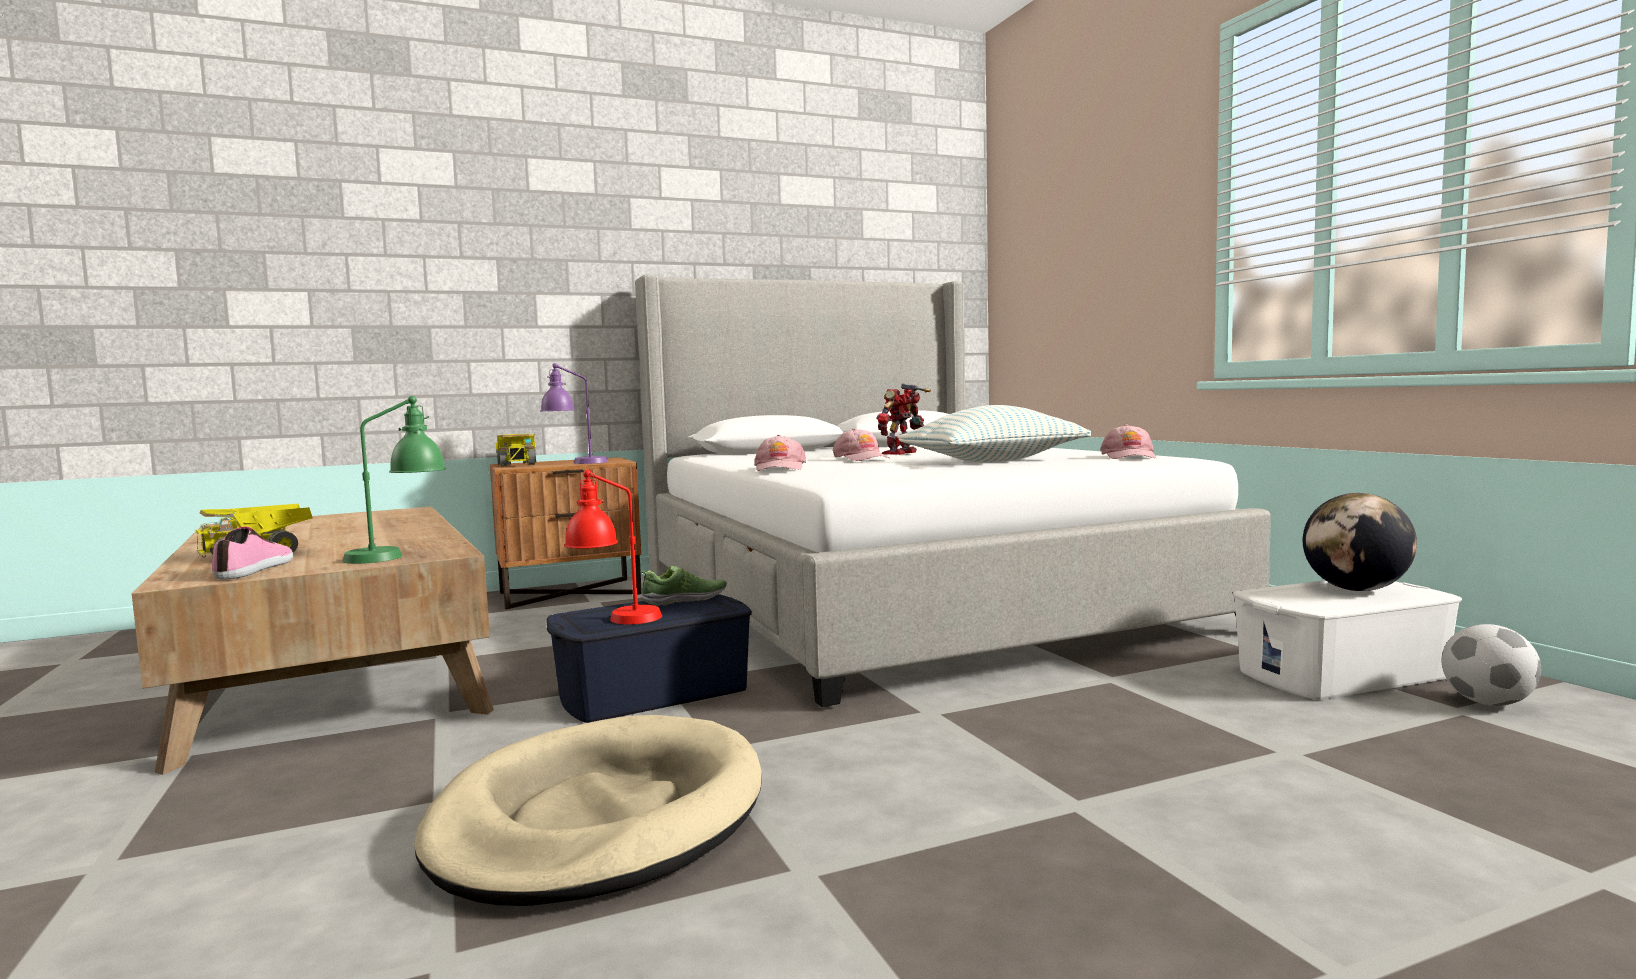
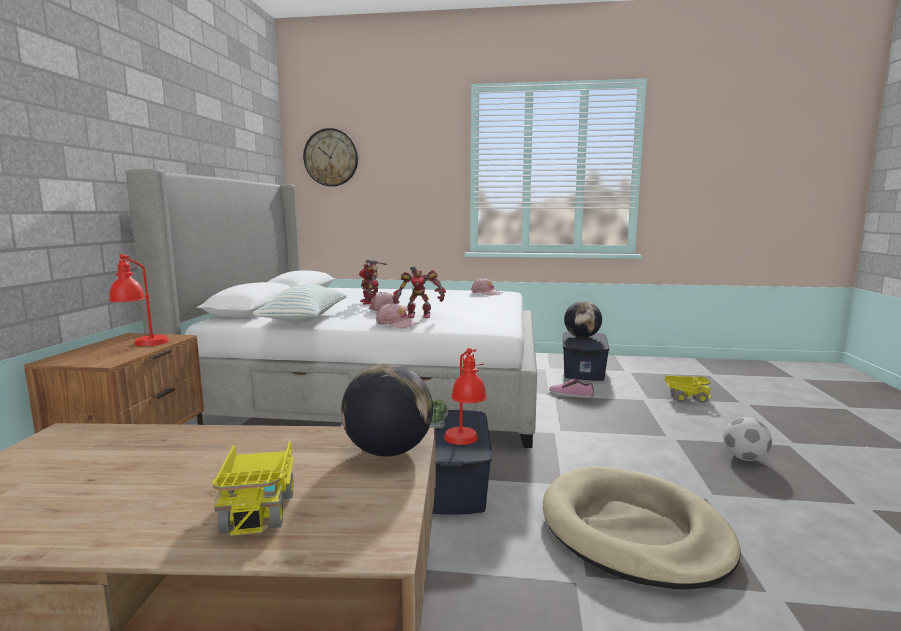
camera: 60 degrees left, 5 degrees up
shoe [212,527,293,580] -> shoe moved to [549,379,594,398]
green table lamp [343,396,446,564] -> globe [341,364,433,457]
toy truck [496,434,536,467] -> toy truck moved to [665,376,712,403]
purple table lamp [541,363,608,464] -> red table lamp [109,254,169,346]
pillow [898,405,1091,462] -> pillow moved to [253,284,347,323]
white storage box [1232,580,1462,700] -> blue storage box [563,332,610,381]
football [1442,624,1541,706] -> football moved to [723,417,772,461]
none -> wall clock [303,128,358,187]
none -> toy robot [393,267,446,318]

